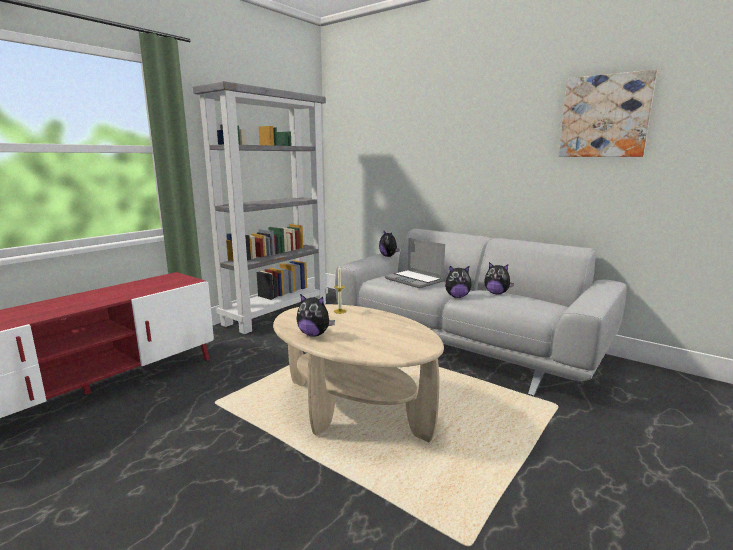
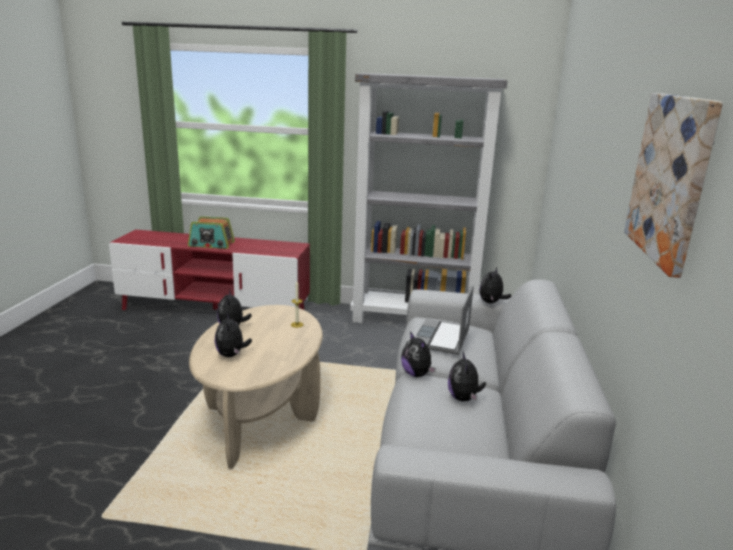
camera: 60 degrees right, 5 degrees up
none -> radio [188,216,235,249]
none -> plush toy [215,313,252,357]

